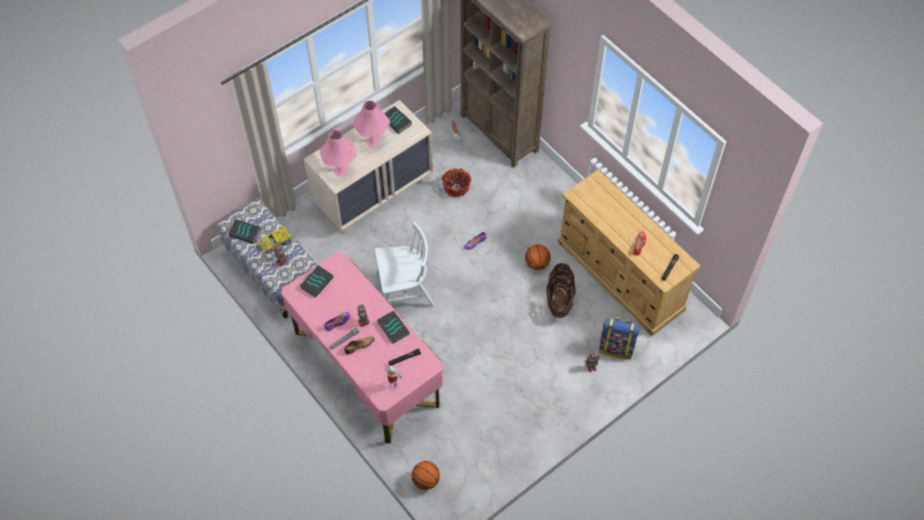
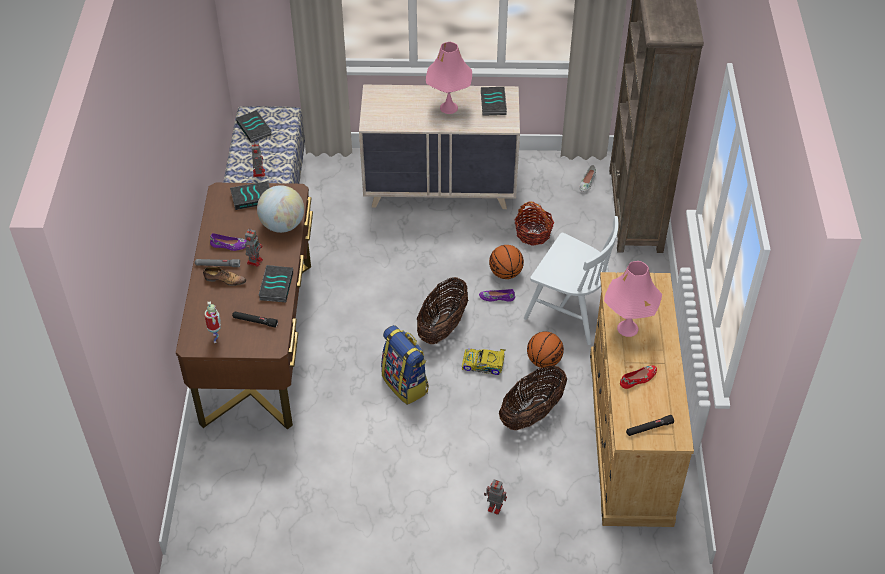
camera: 40 degrees right, 10 degrees down
toy car [259,225,292,254] -> toy car moved to [462,349,506,375]
pink desk [281,252,443,443] -> brown desk [176,183,313,429]
pink table lamp [319,130,357,177] -> pink table lamp moved to [604,261,662,337]
white chair [375,222,435,307] -> white chair moved to [524,216,618,345]
basketball [411,461,440,490] -> basketball moved to [489,245,524,279]
backpack [599,317,639,359] -> backpack moved to [381,325,429,405]
none -> globe [257,185,304,233]
none -> basket [417,277,468,344]

